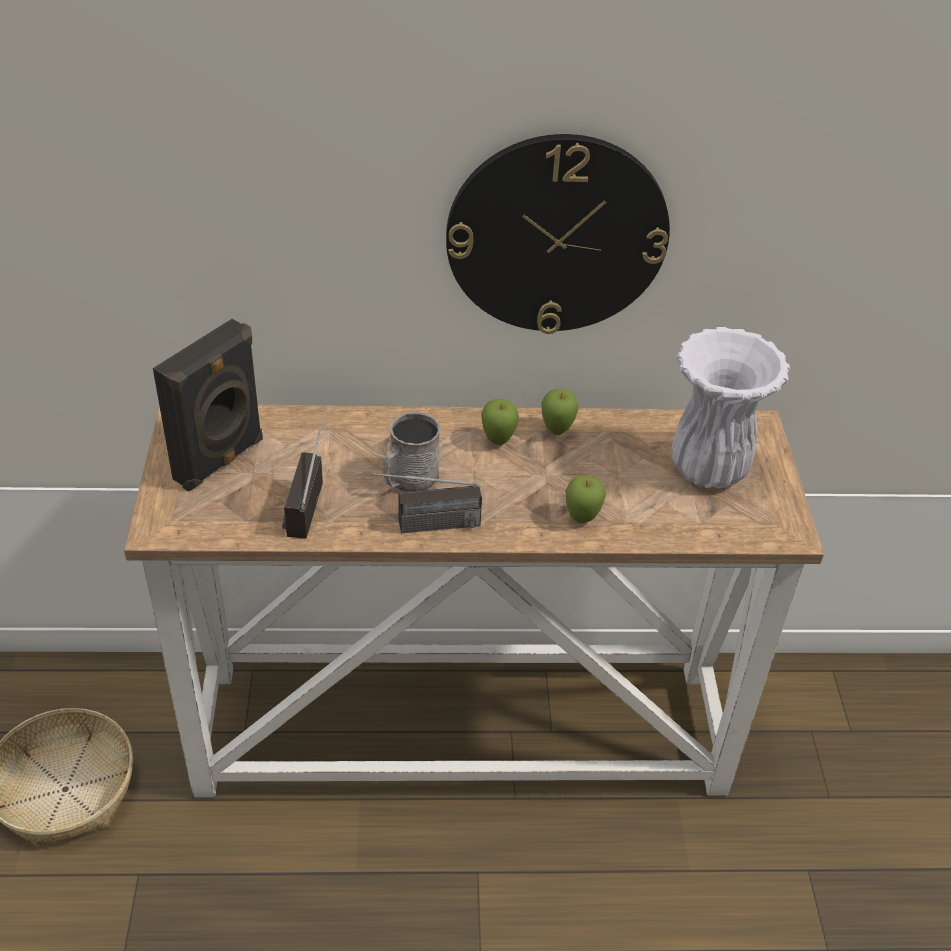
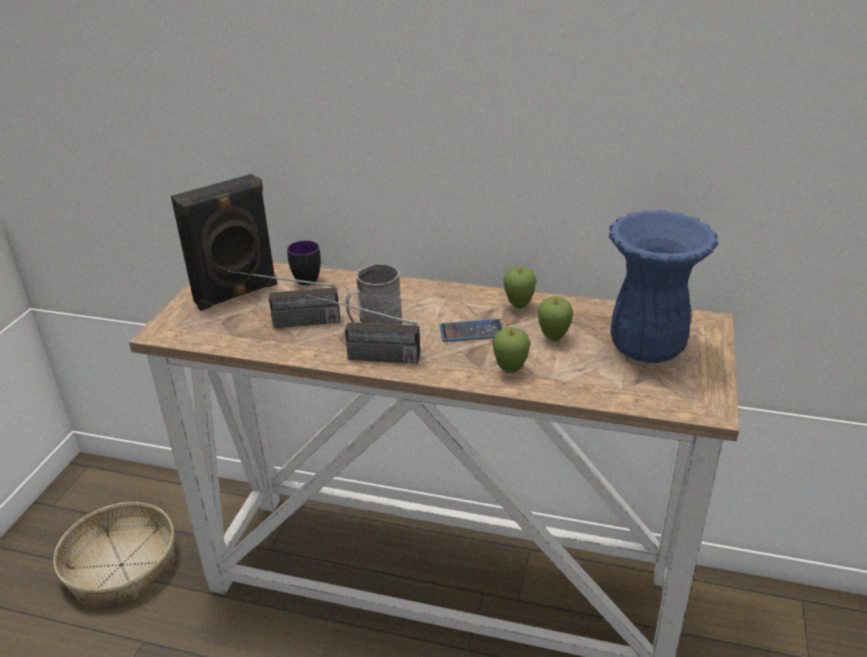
camera: 20 degrees right, 10 degrees down
radio [282,402,327,539] -> radio turned 120 degrees counterclockwise [228,271,340,328]
wall clock [446,134,670,334] -> none
apple [481,399,519,445] -> apple moved to [538,296,573,341]
white vase [672,327,790,488] -> blue vase [609,210,718,363]
none -> mug [287,240,321,285]
none -> phone [439,319,503,342]

